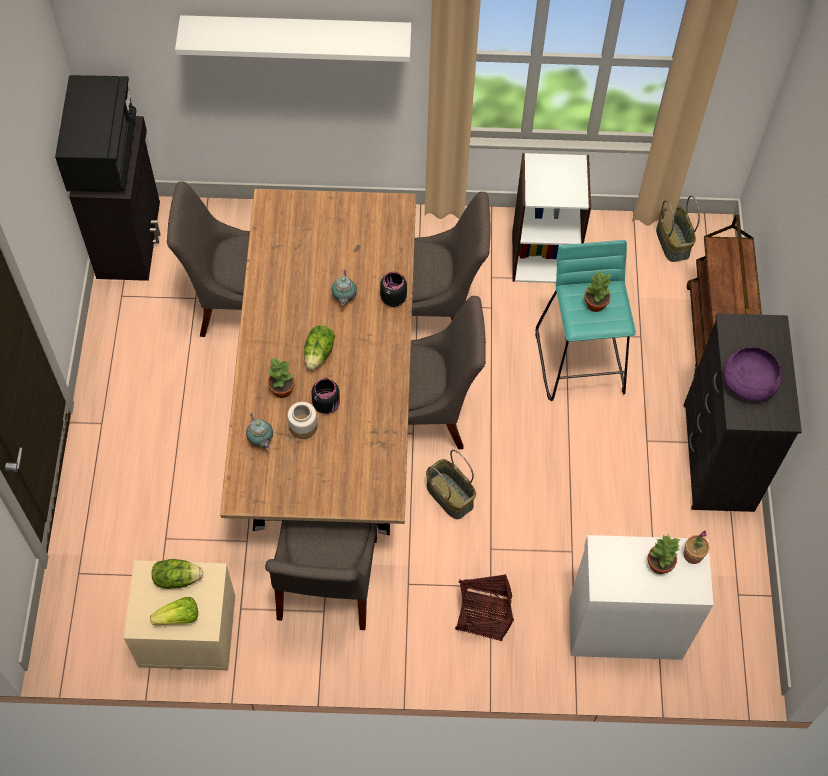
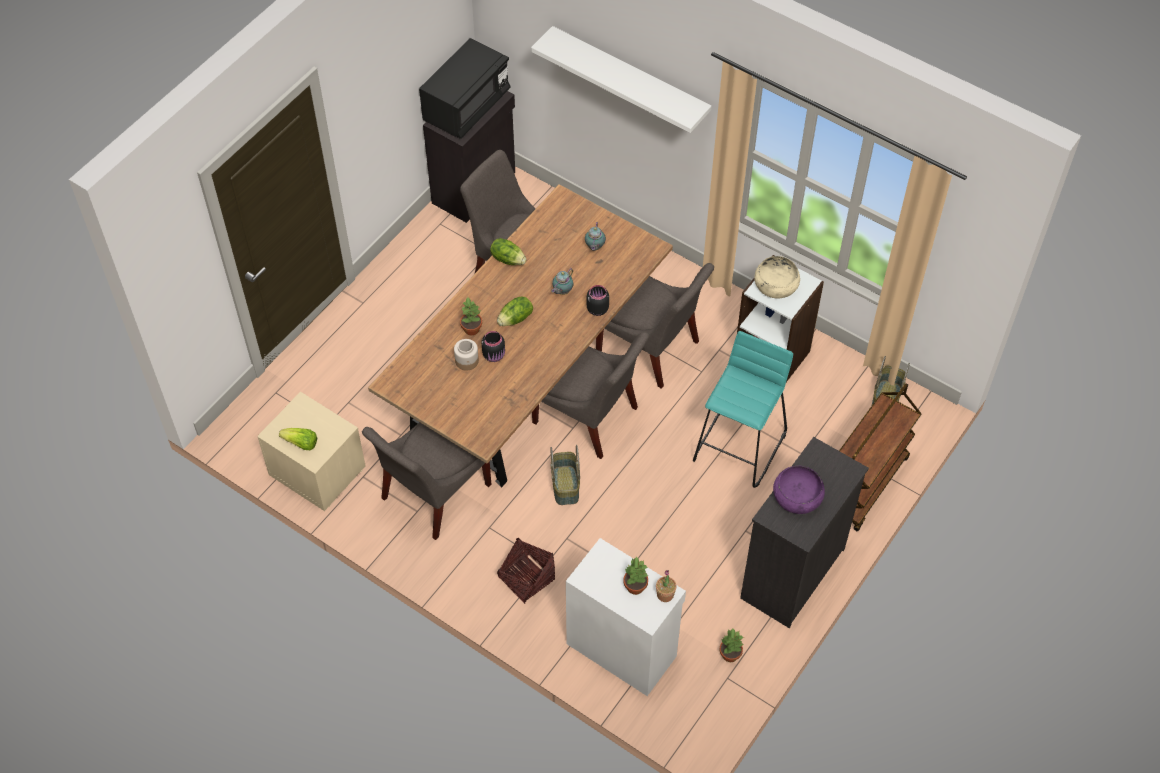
camera: 35 degrees right, 5 degrees down
lettuce [152,559,203,589] -> lettuce moved to [490,238,527,265]
teapot [246,413,273,449] -> teapot moved to [585,223,606,251]
potted plant [584,271,612,312] -> potted plant moved to [720,629,744,662]
none -> beige bowl [754,256,800,299]

